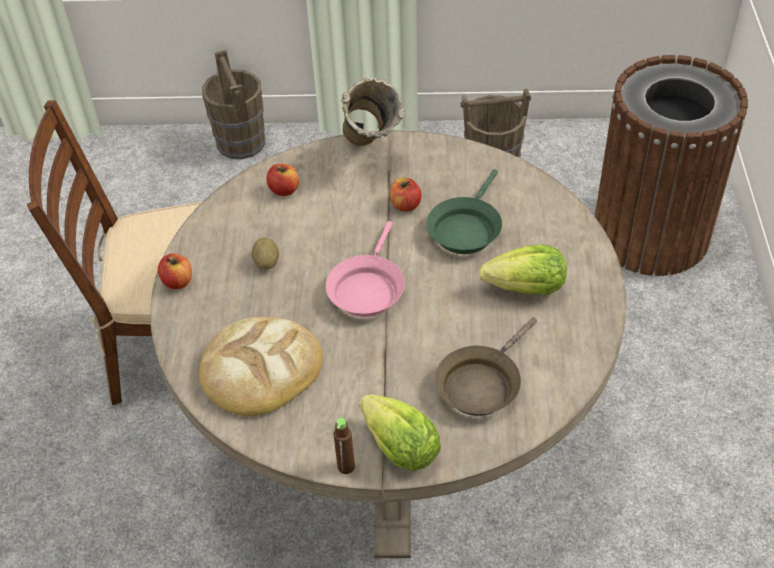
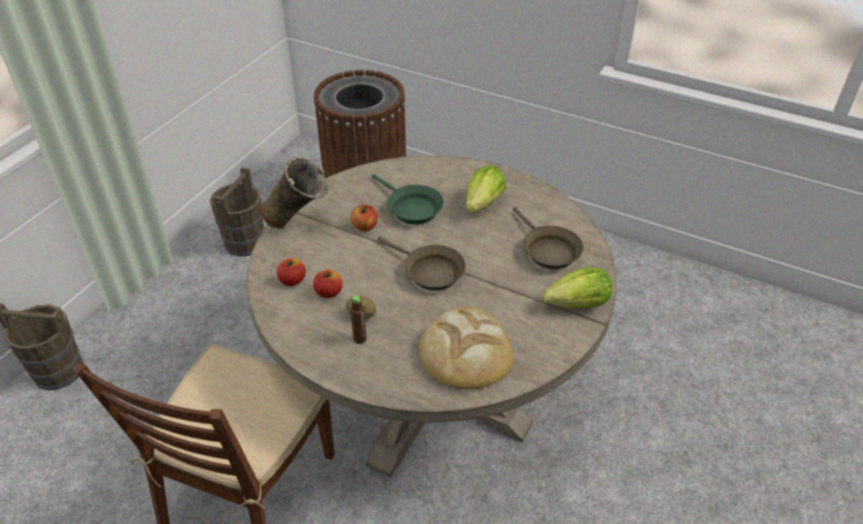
camera: 65 degrees left, 5 degrees down
apple [158,253,192,289] -> apple moved to [313,270,343,298]
pink frying pan [326,221,405,317] -> brown frying pan [378,236,466,291]
brown bottle [333,418,355,474] -> brown bottle moved to [350,296,366,344]

